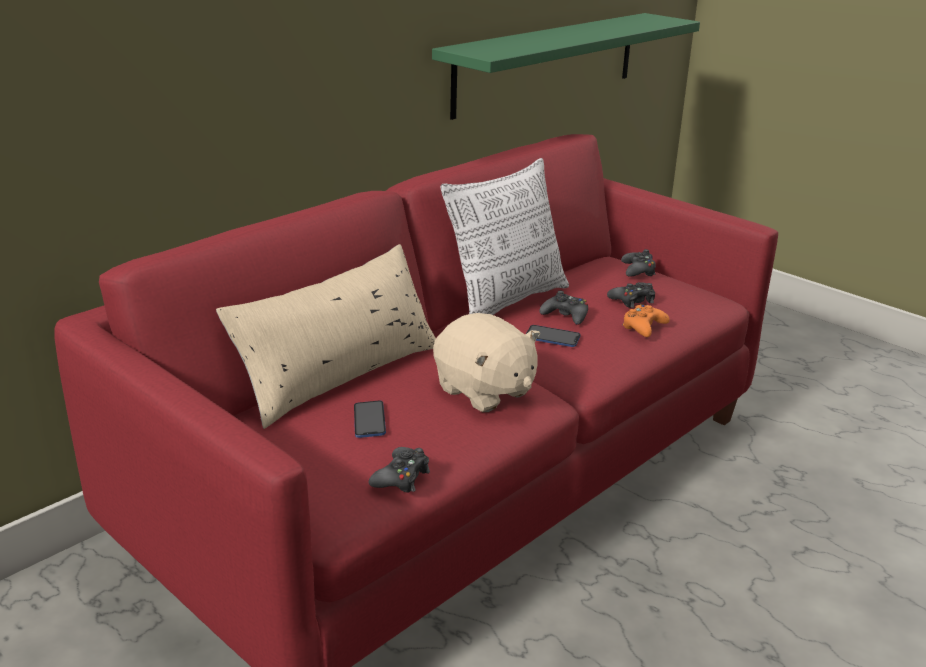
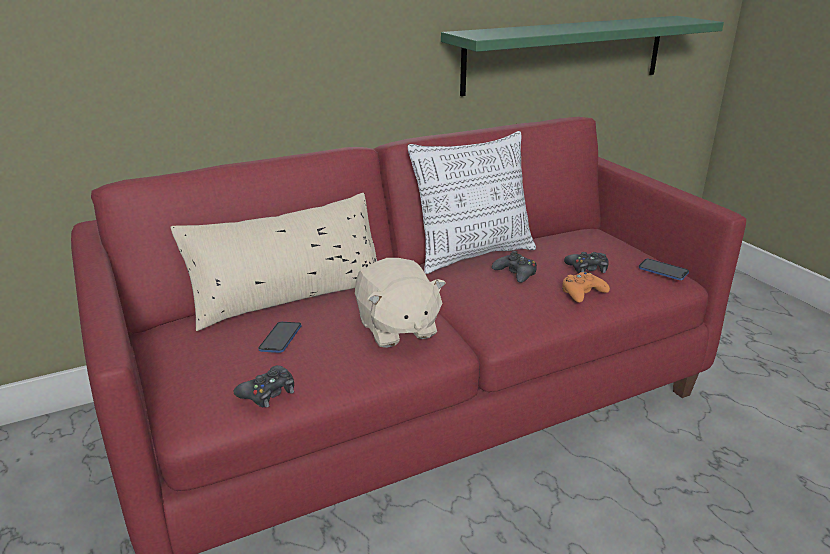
camera: 20 degrees right, 0 degrees up
phone [525,325,580,347] -> phone moved to [639,259,689,280]
black game controller [621,249,656,277] -> none

